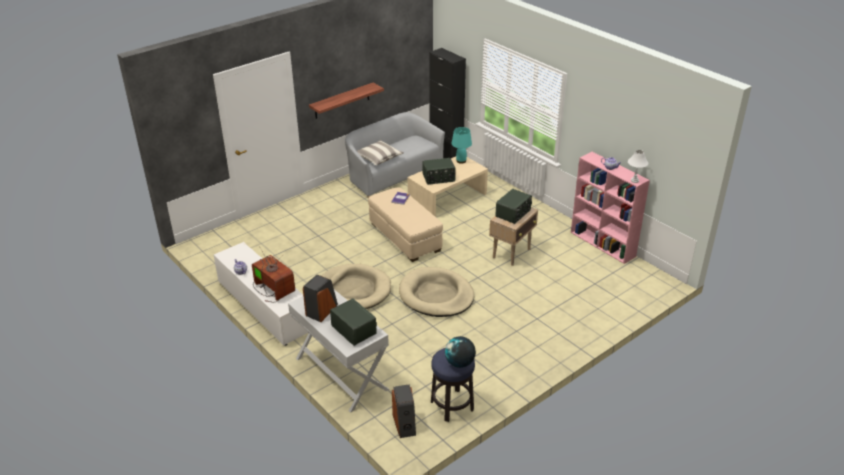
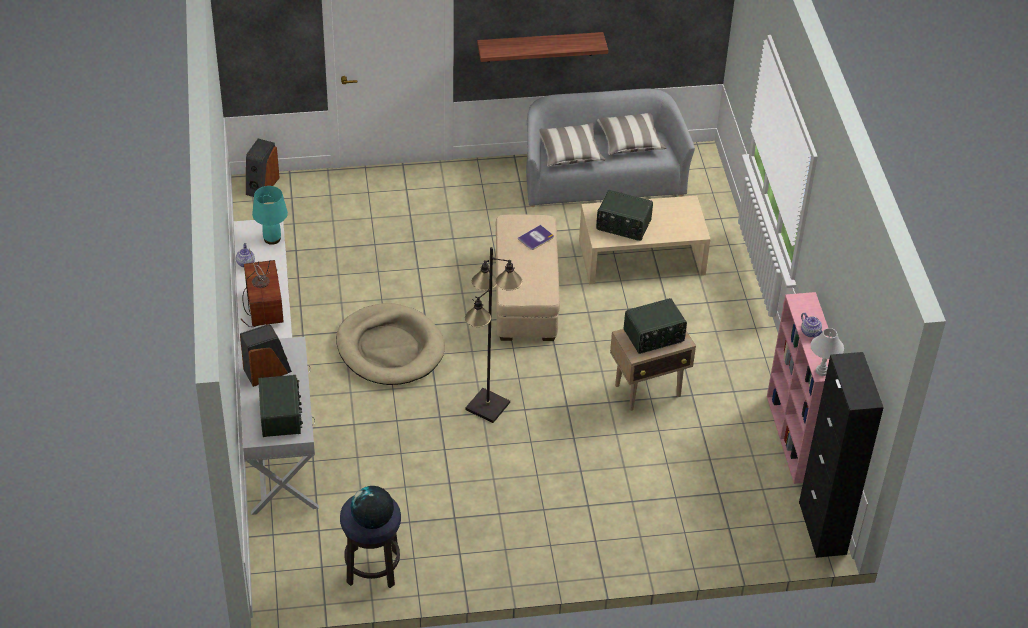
camera: 30 degrees right, 10 degrees up
speaker [392,384,416,438] -> speaker moved to [246,139,280,197]
beige dog bed [399,267,474,317] -> black floor lamp [465,247,522,423]
black cabinet [429,48,466,158] -> black cabinet moved to [799,352,884,558]
turquoise table lamp [451,127,472,164] -> turquoise table lamp moved to [252,186,288,245]
none -> pillow [597,113,666,155]

